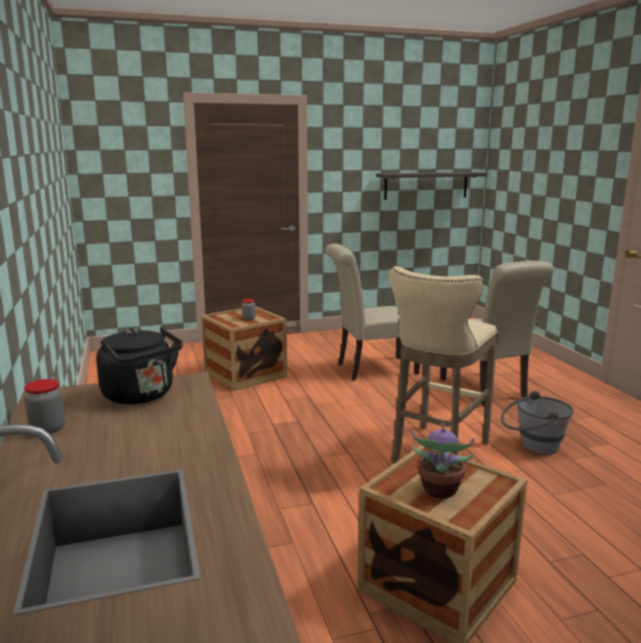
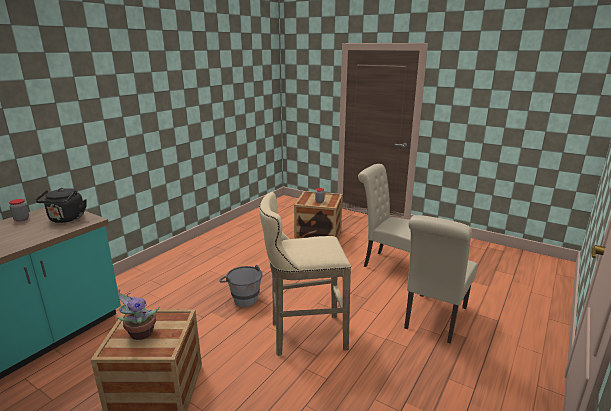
camera: 50 degrees right, 5 degrees up
shelf [376,172,487,200] -> none
grey bucket [501,391,574,455] -> grey bucket moved to [219,265,263,307]

